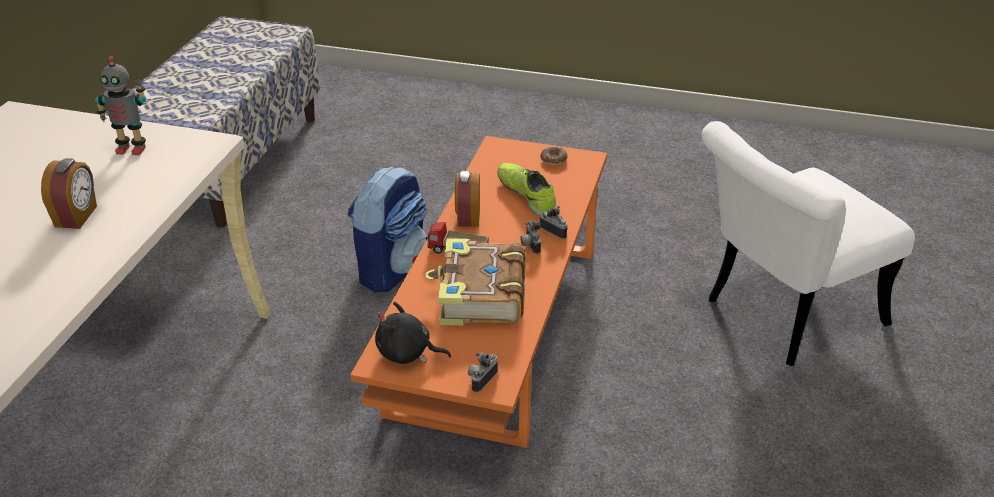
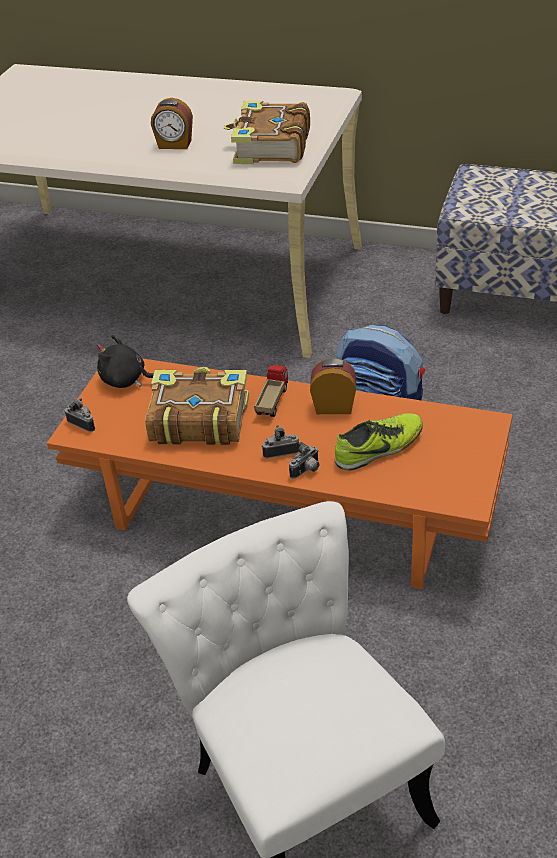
camera: 95 degrees right, 5 degrees up
toy robot [95,56,146,155] -> book [223,101,310,164]
black plush toy [375,302,451,364] -> black plush toy turned 90 degrees counterclockwise [97,335,154,388]
donut [540,147,568,166] -> none

